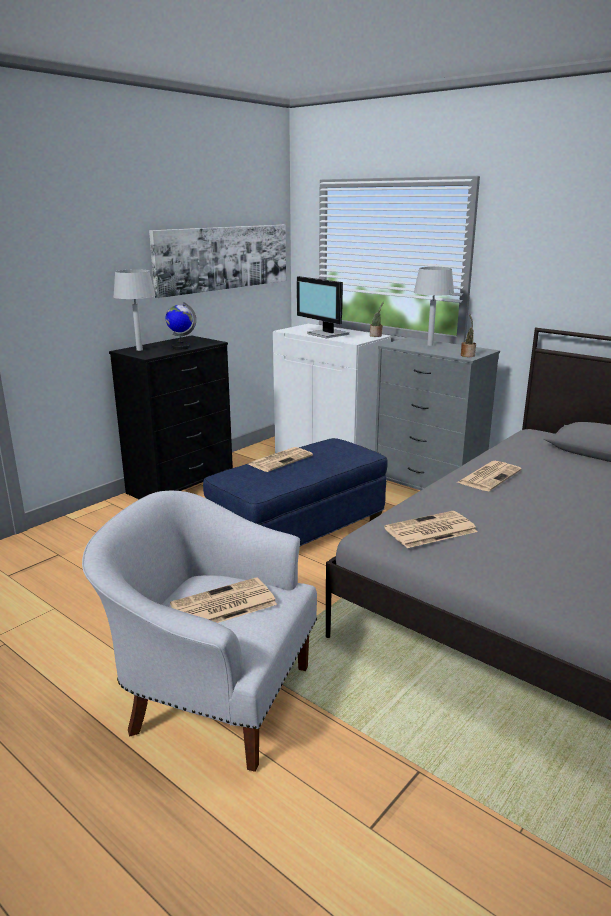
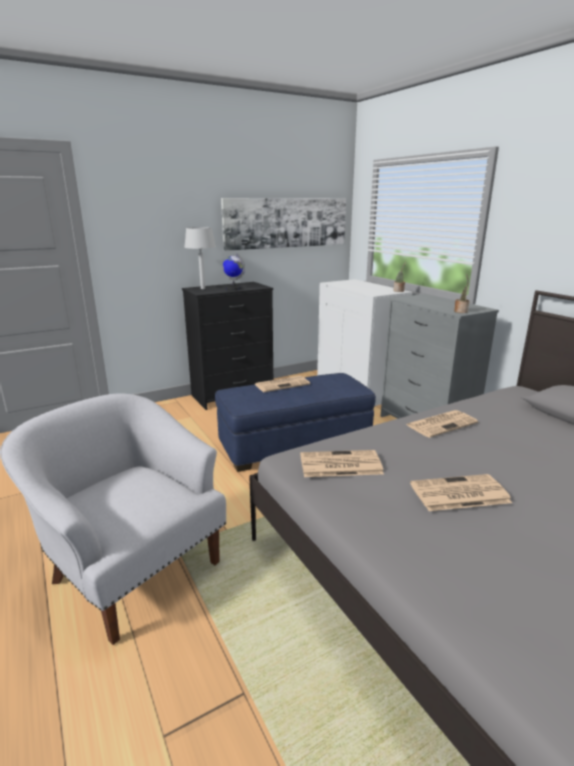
camera: 20 degrees right, 0 degrees up
newspaper [170,577,277,623] -> newspaper moved to [410,474,512,511]
monitor [297,276,349,338] -> none
grey table lamp [414,267,454,346] -> none

